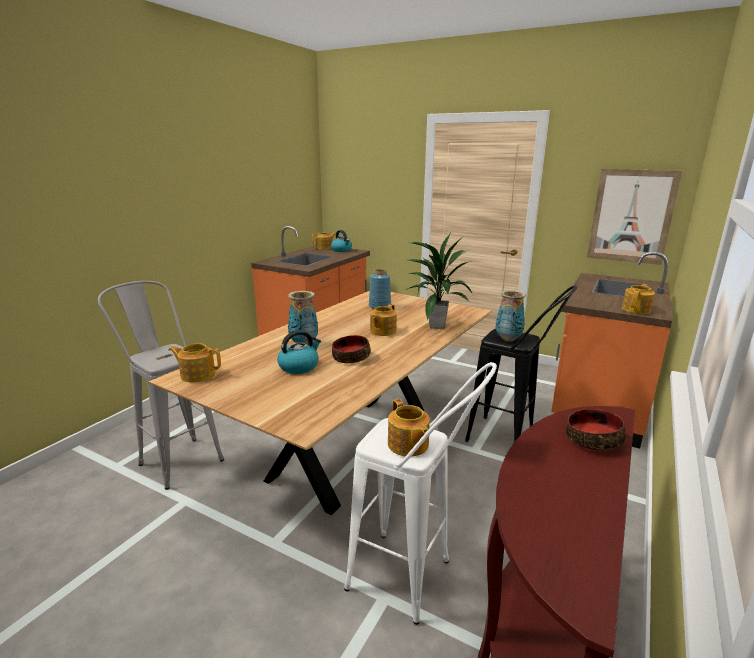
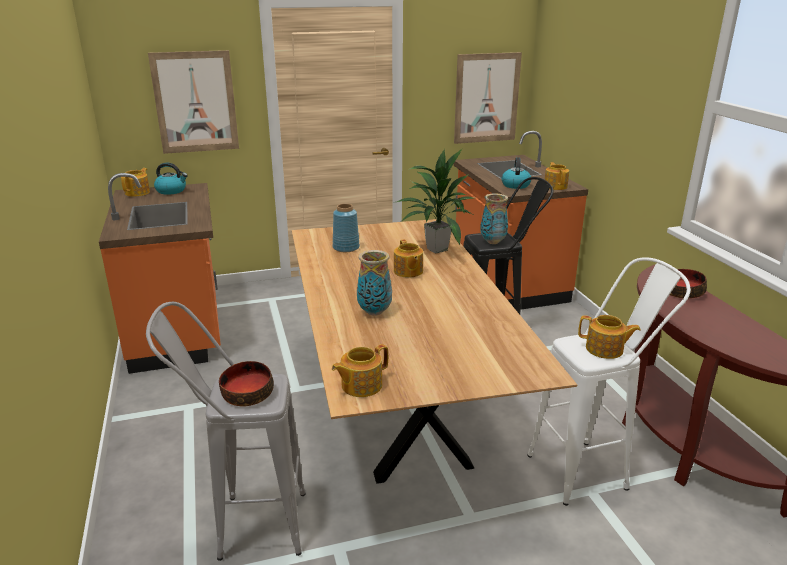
camera: 45 degrees left, 5 degrees up
kettle [277,330,321,374] -> kettle moved to [502,157,531,189]
bowl [332,335,371,363] -> bowl moved to [219,361,274,406]
none -> picture [148,50,239,154]

